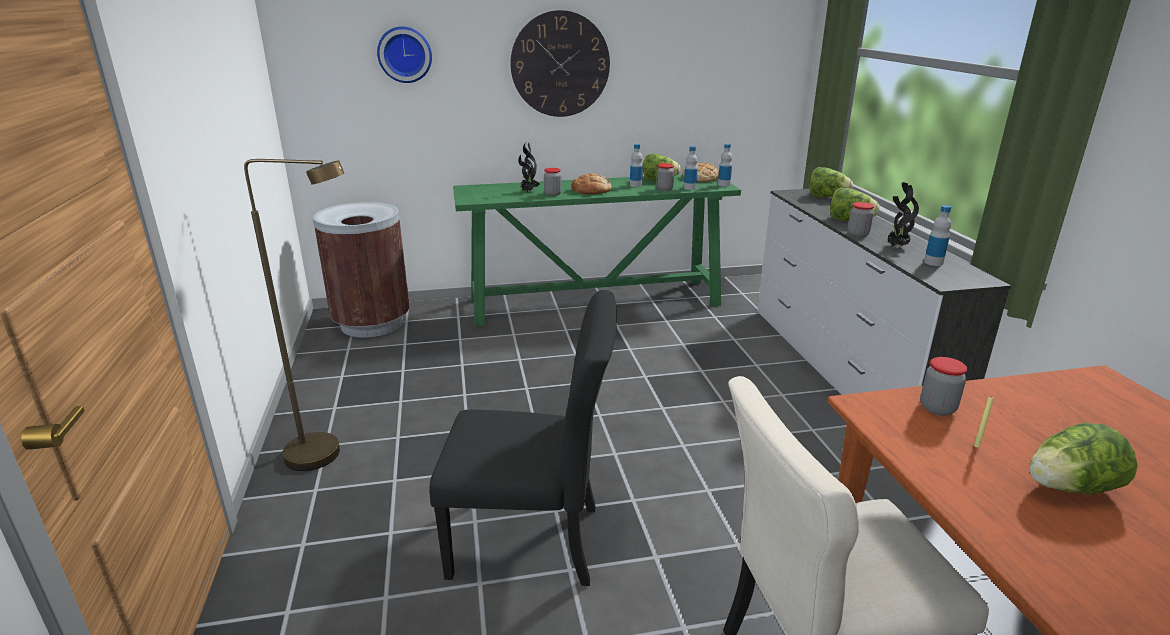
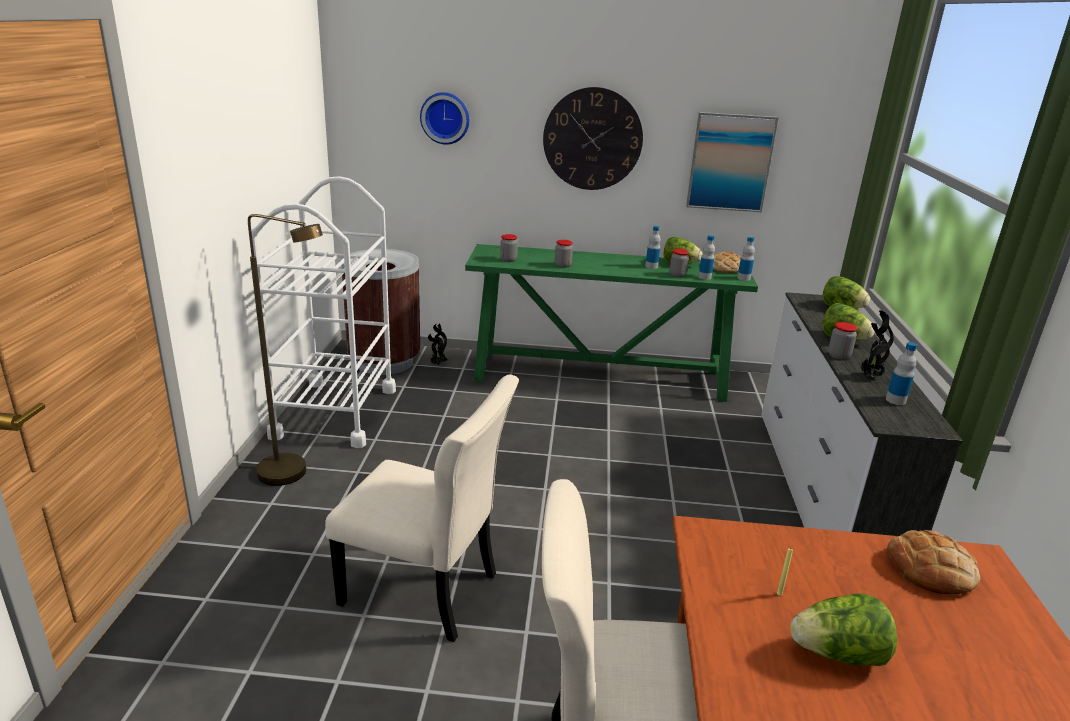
camera: 15 degrees right, 0 degrees up
black chair [429,290,617,586] -> beige chair [325,375,519,642]
potted plant [518,143,540,192] -> potted plant moved to [428,324,448,365]
bread [571,173,612,194] -> bread moved to [886,530,980,594]
jar [920,357,968,416] -> jar moved to [500,234,518,262]
none -> white cart [251,176,396,448]
none -> picture [686,112,779,212]

